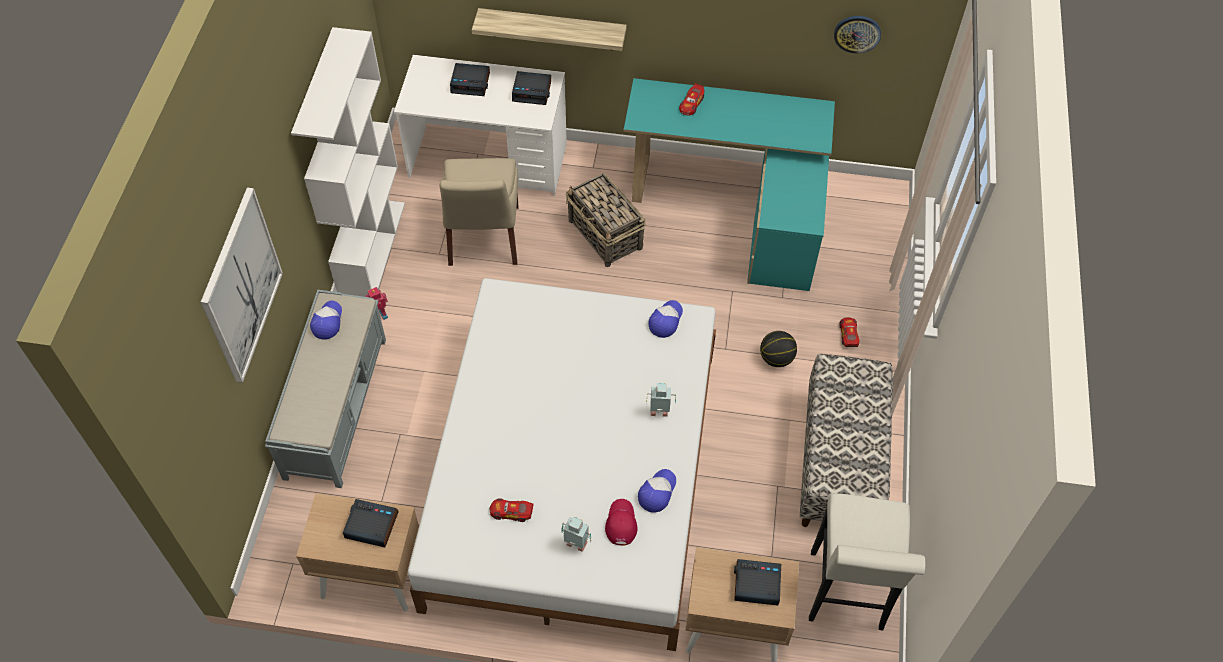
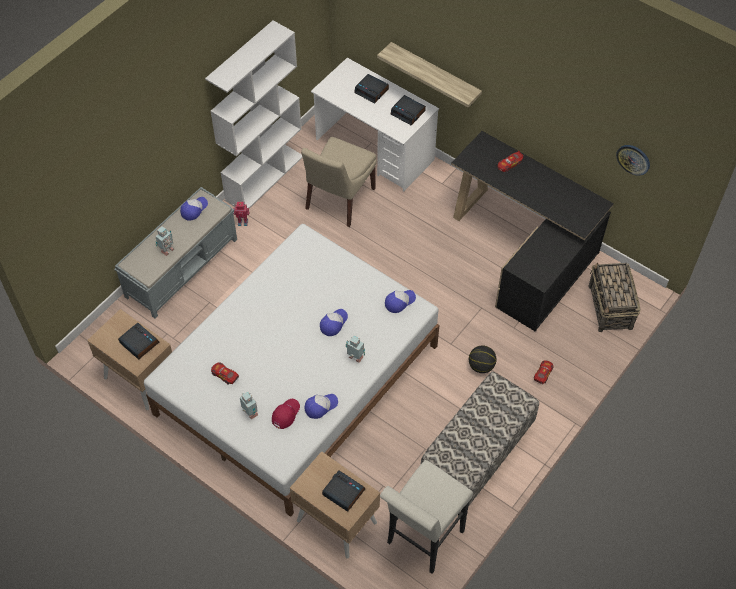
camera: 30 degrees right, 0 degrees up
picture [201,188,283,383] -> none
basket [565,173,646,267] -> basket moved to [588,262,641,332]
turquoise desk [624,78,835,291] -> black desk [451,131,614,332]
none -> toy robot [155,226,174,256]
none -> cap [320,309,348,336]

